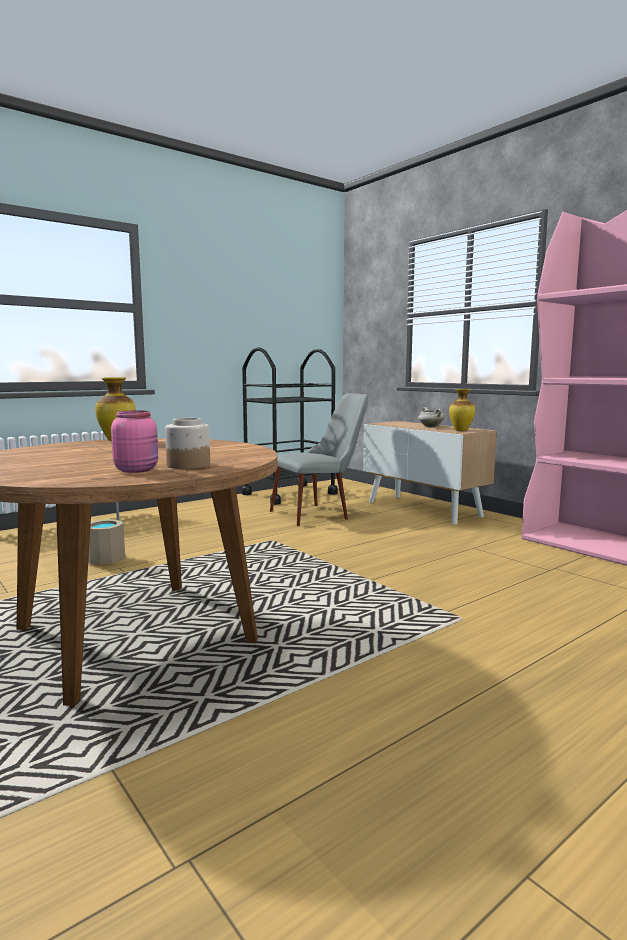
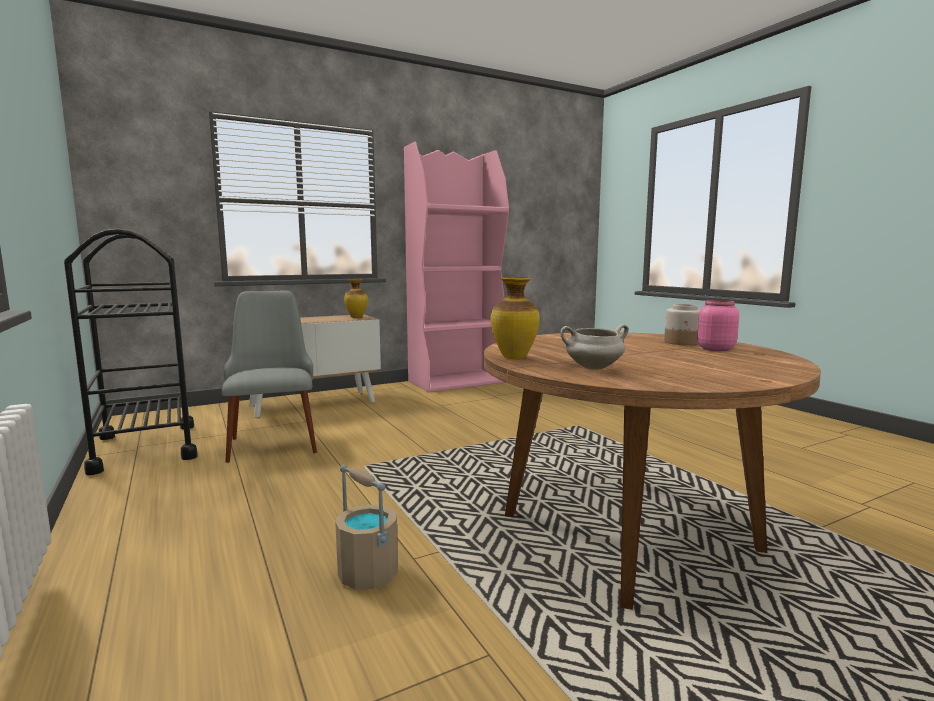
camera: 80 degrees left, 0 degrees up
white cooking pot [418,407,445,427] -> white cooking pot moved to [560,324,629,370]

